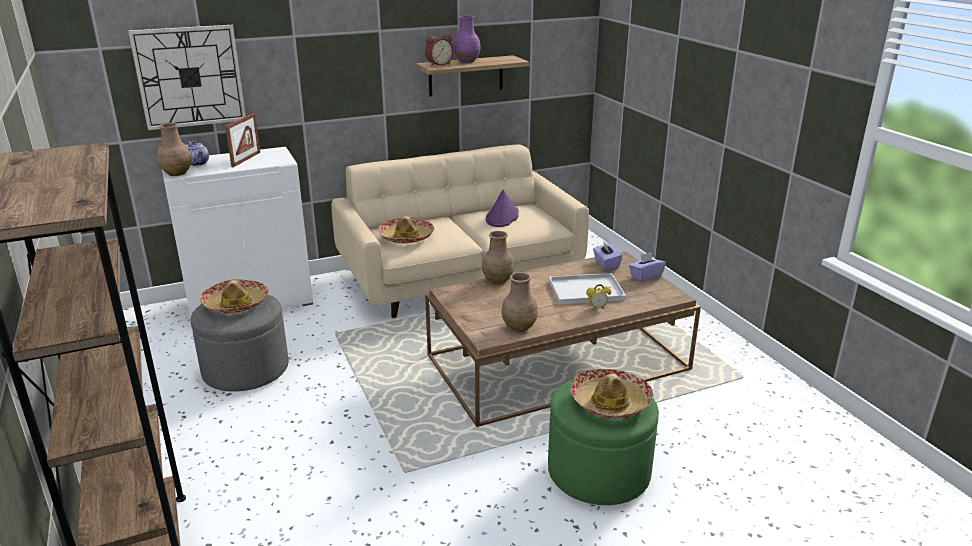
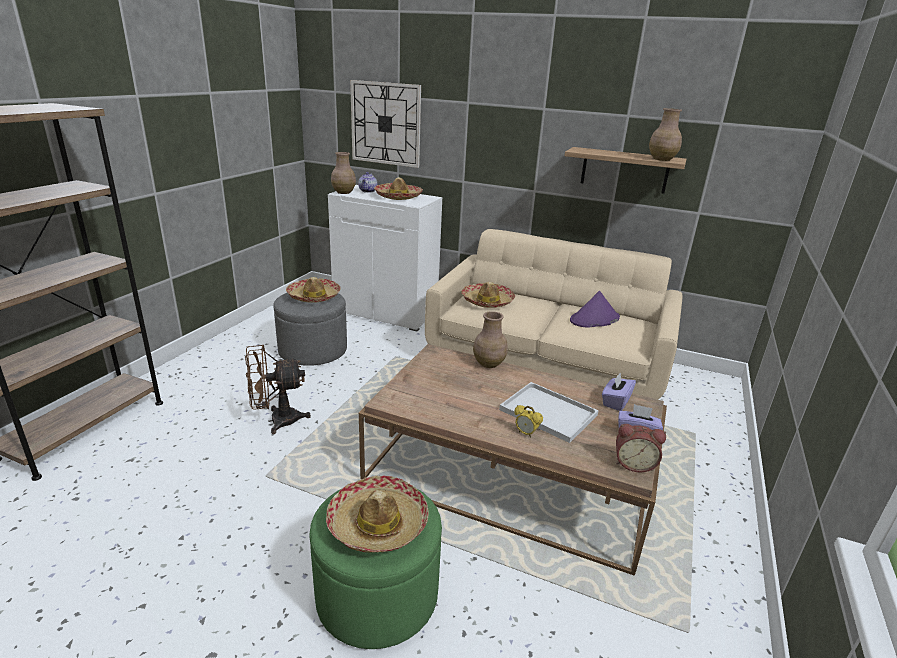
camera: 45 degrees right, 0 degrees up
picture frame [225,113,260,167] -> hat [374,177,423,200]
alarm clock [425,34,454,66] -> alarm clock moved to [616,424,666,472]
purple vase [453,16,481,63] -> none
brown vase [501,272,538,332] -> brown vase moved to [649,108,682,161]
none -> brown fan [245,345,311,434]

